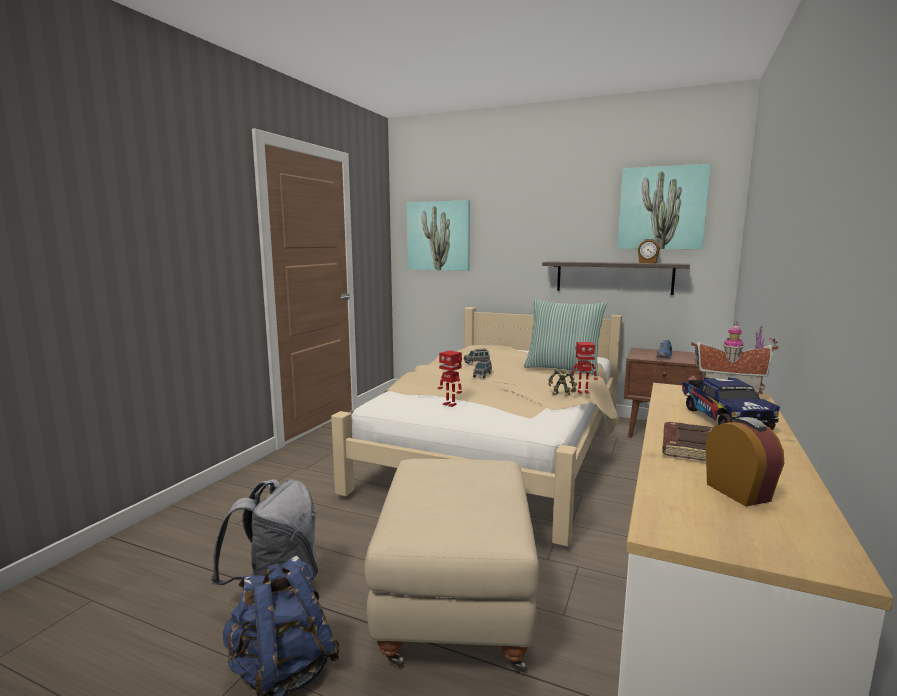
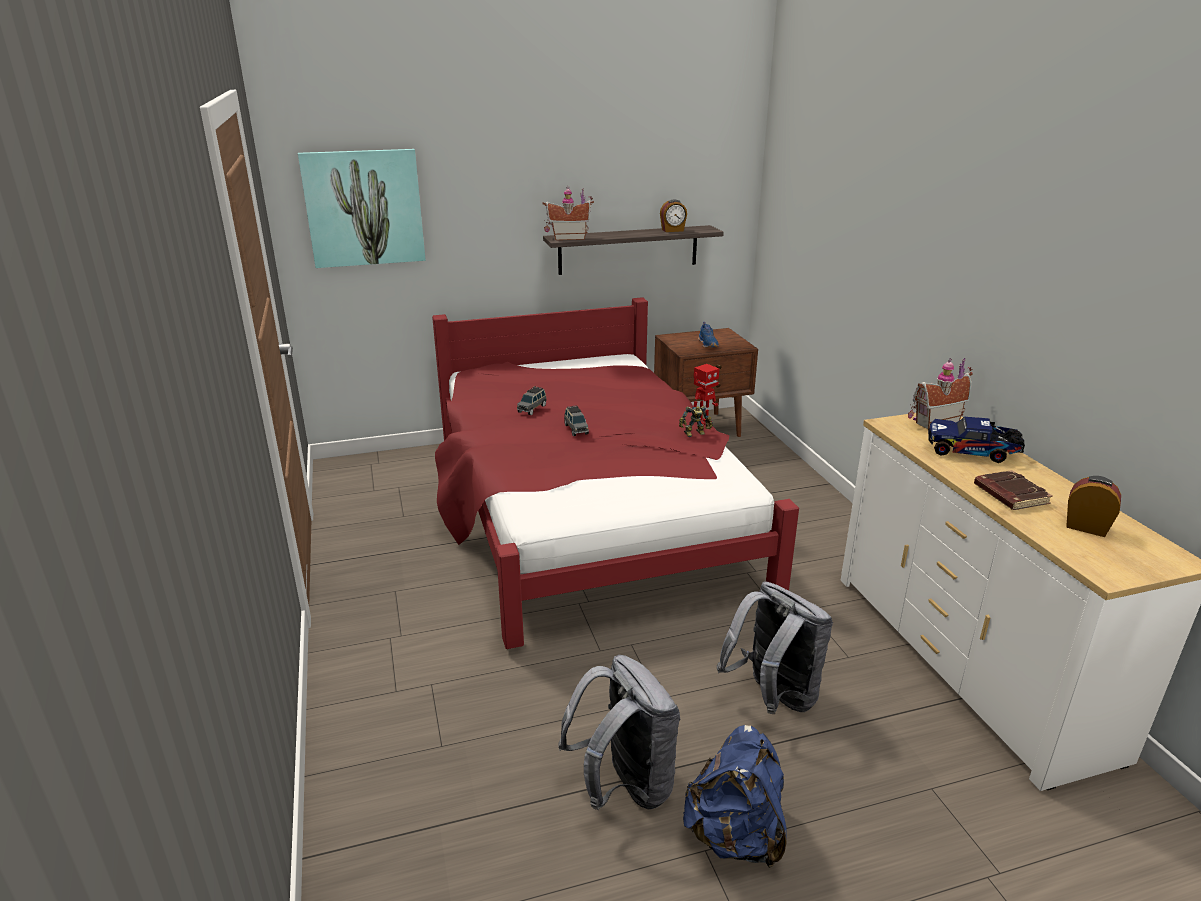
camera: 40 degrees left, 15 degrees up
beige bed [331,307,622,547] -> red bed [432,297,799,649]
beige ottoman [365,459,539,674] -> grey backpack [716,581,833,714]
toy robot [437,350,462,407] -> none
pillow [524,299,607,376] -> none
picture [618,164,711,249] -> none
toy truck [682,377,780,430] -> toy truck turned 150 degrees clockwise [928,417,1025,463]
none -> toy house [542,189,594,240]

